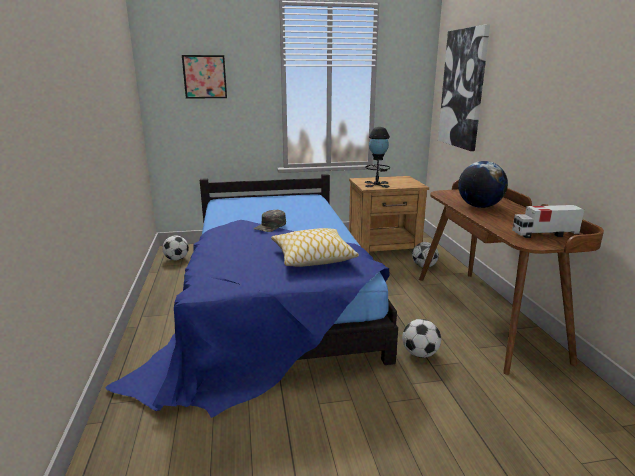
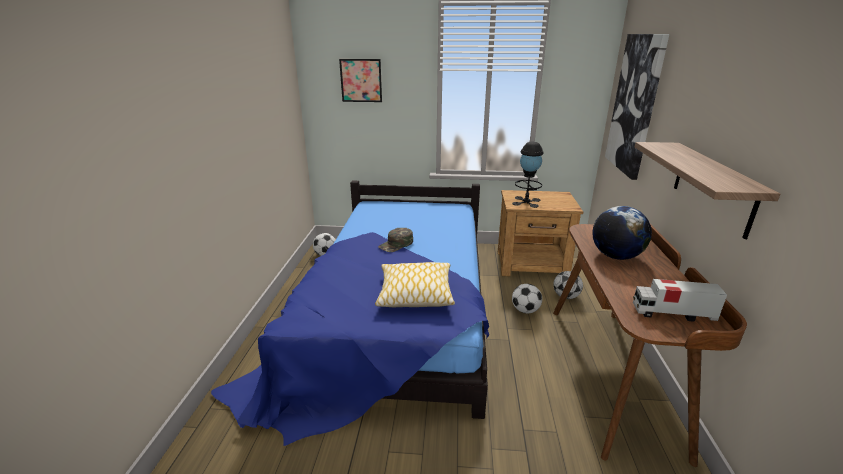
camera: 15 degrees right, 5 degrees up
football [402,319,441,358] -> football moved to [512,284,542,314]
none -> shelf [635,142,780,239]

